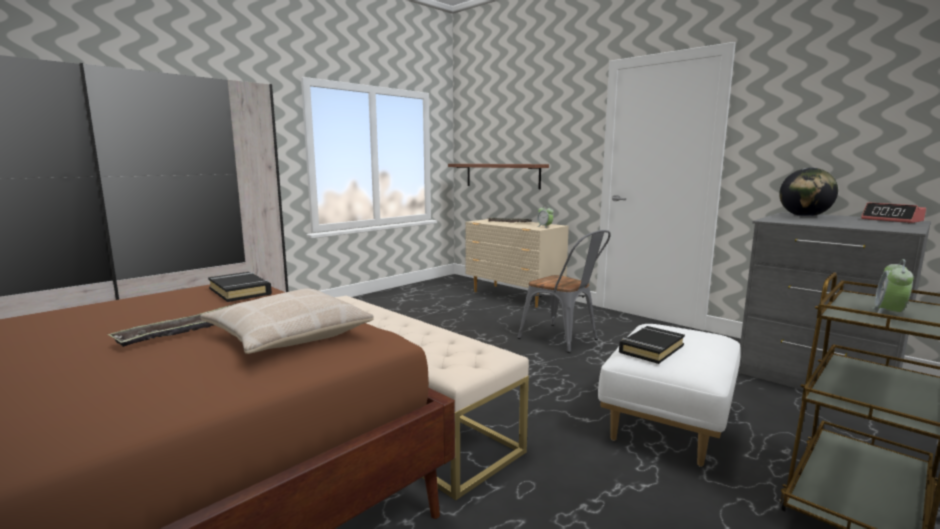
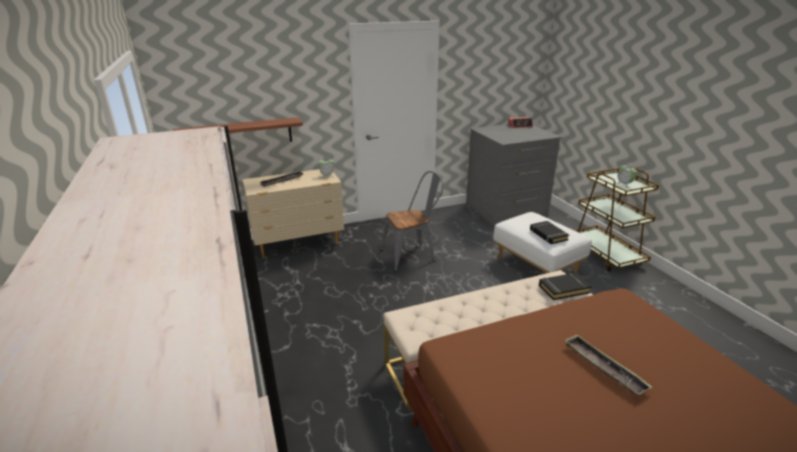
camera: 65 degrees left, 15 degrees up
beige pillow [200,288,374,354] -> none
black book [208,272,272,302] -> black book moved to [539,273,592,300]
globe [779,168,838,217] -> none

